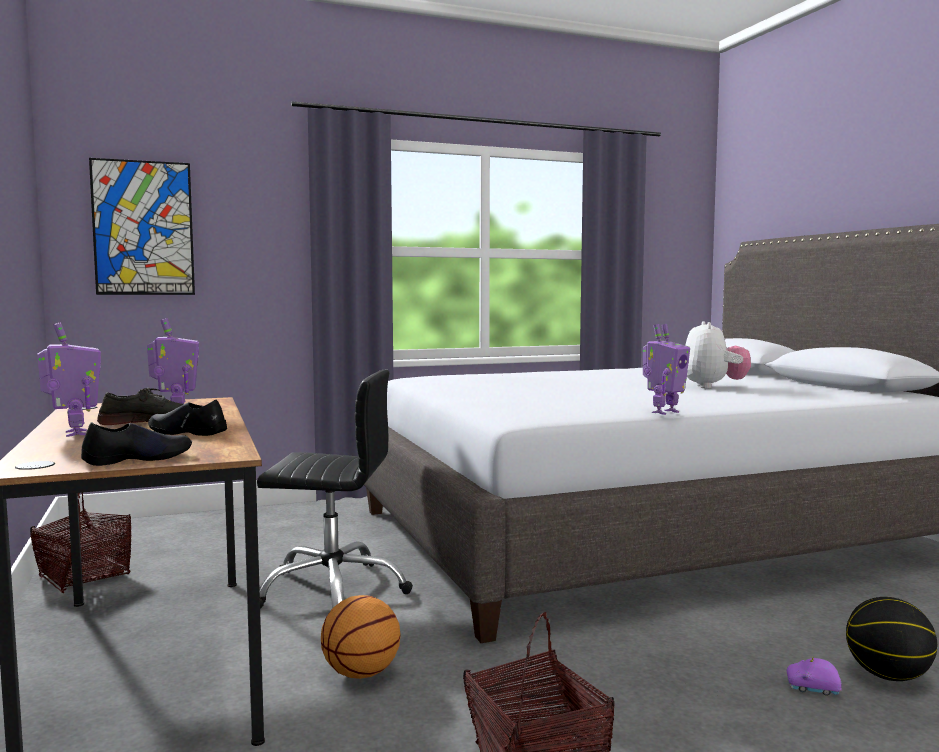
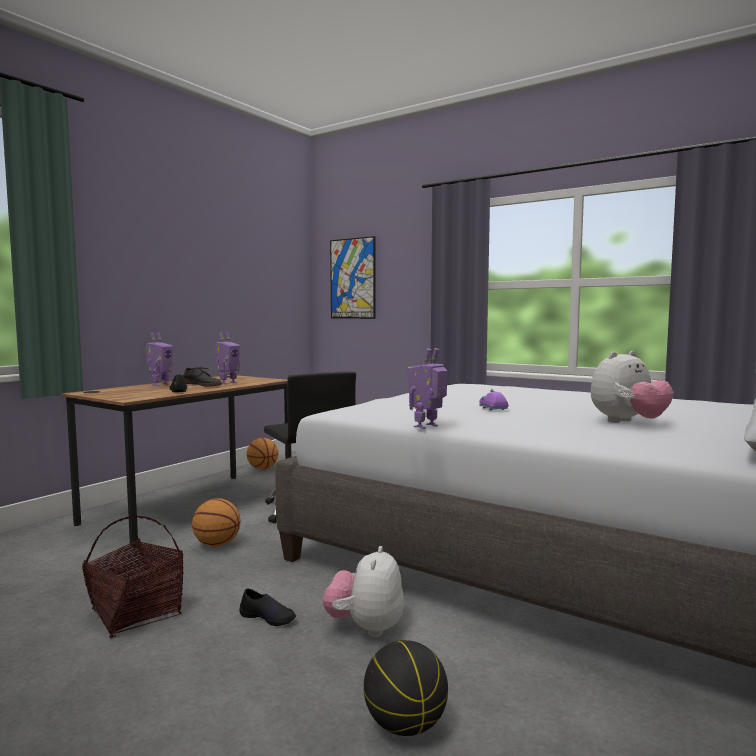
camera: 55 degrees right, 0 degrees up
basket [30,492,132,593] -> basketball [247,438,278,469]
black shoe [81,422,192,466] -> black shoe moved to [239,588,296,626]
toy robot [643,324,690,415] -> toy robot turned 120 degrees clockwise [407,348,448,429]
purple toy car [787,657,842,696] -> purple toy car moved to [479,389,509,411]
none -> plush toy [323,546,404,637]

